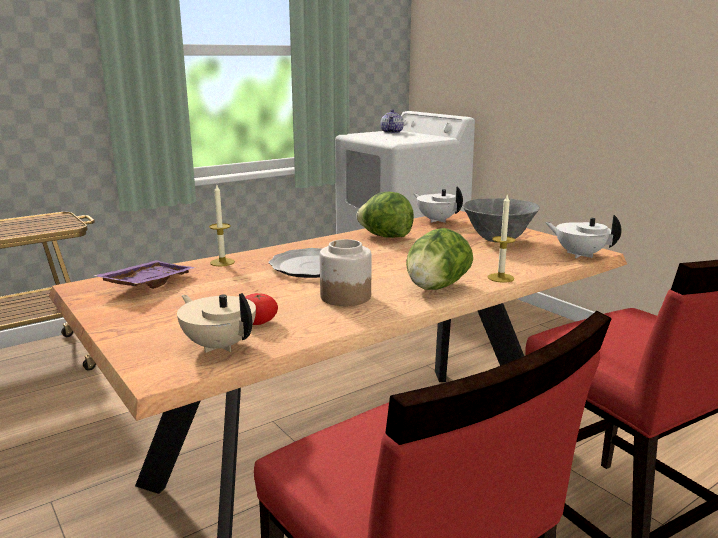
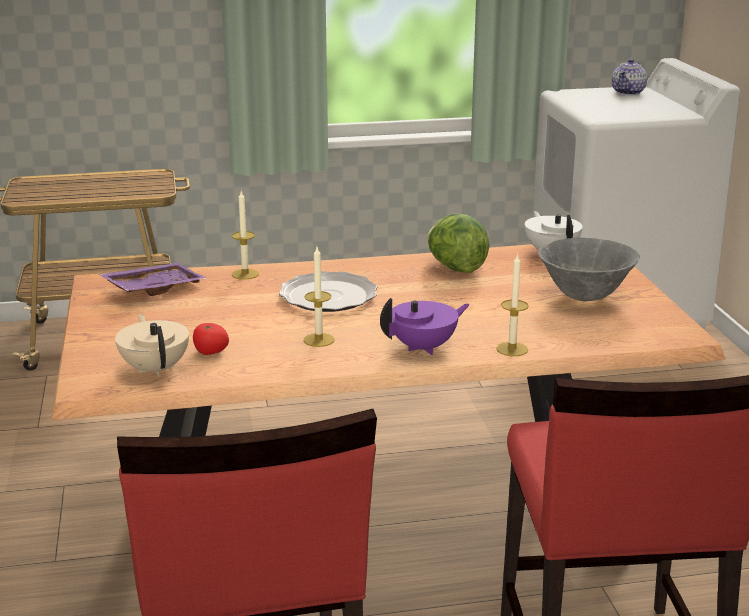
camera: 25 degrees right, 5 degrees up
jar [320,239,372,306] -> candle [303,247,335,347]
lettuce [406,228,473,290] -> purple teapot [380,298,470,355]
white teapot [545,215,622,258] -> none

